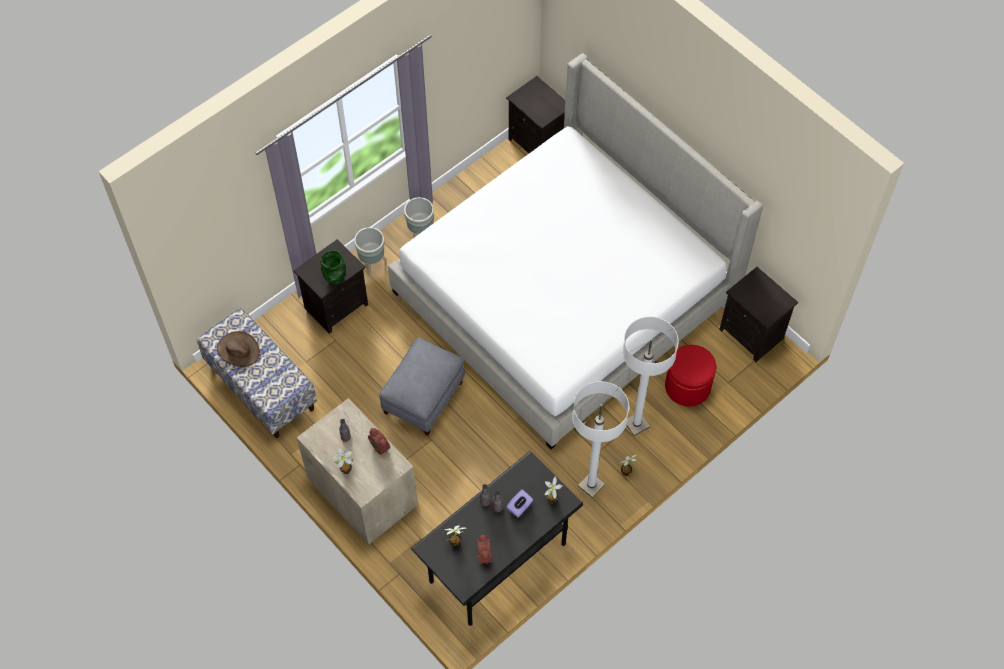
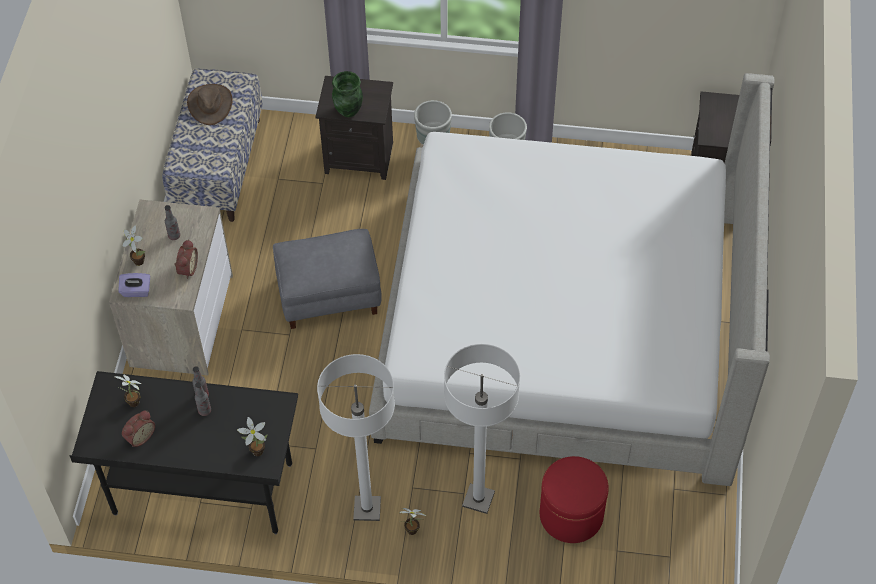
camera: 50 degrees right, 5 degrees down
purple tissue box [506,490,533,517] -> purple tissue box moved to [118,273,150,297]
black nightstand [720,267,798,362] -> none

